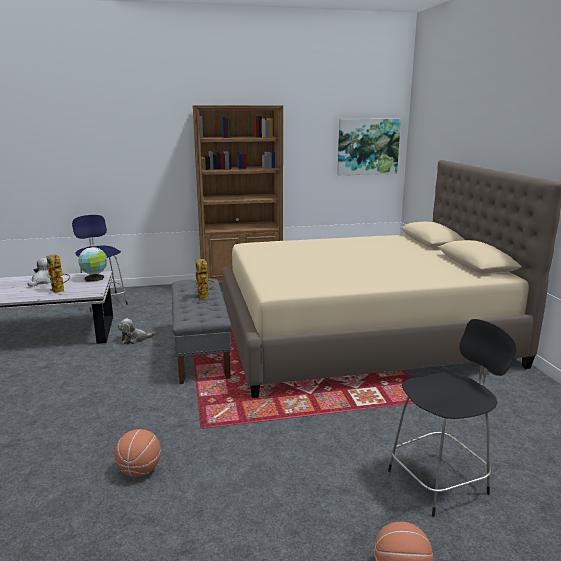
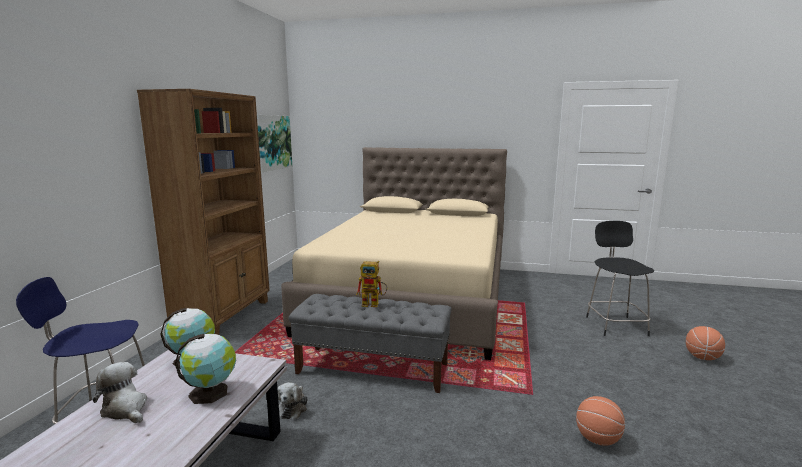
camera: 65 degrees left, 5 degrees down
toy robot [47,254,70,293] -> globe [175,334,236,404]

